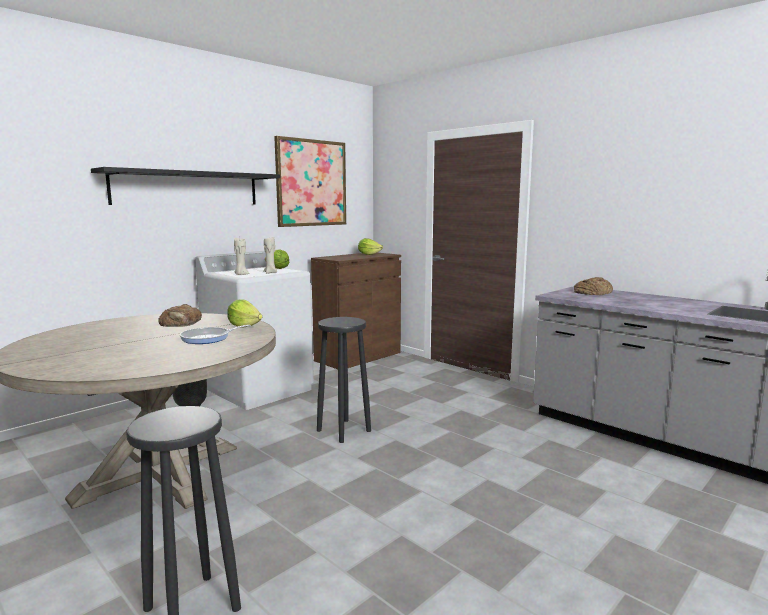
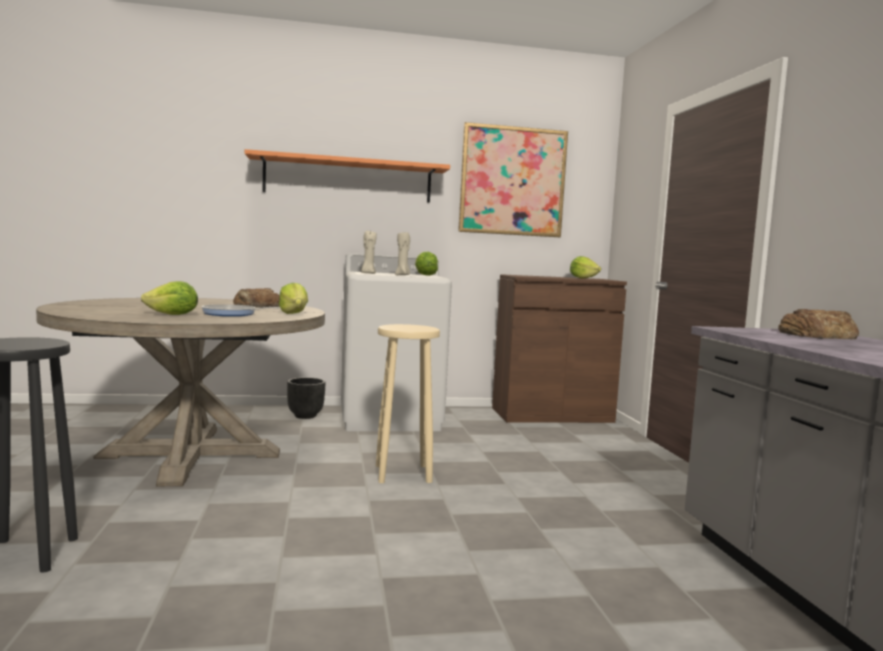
camera: 35 degrees right, 5 degrees down
black shelf [91,167,280,205] -> orange shelf [245,149,450,203]
black stool [317,317,371,443] -> beige stool [376,324,440,483]
none -> lettuce [141,281,198,315]

